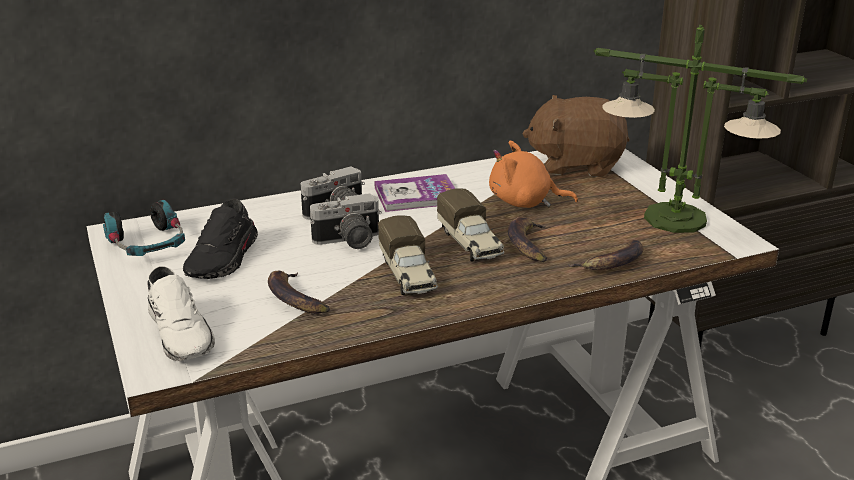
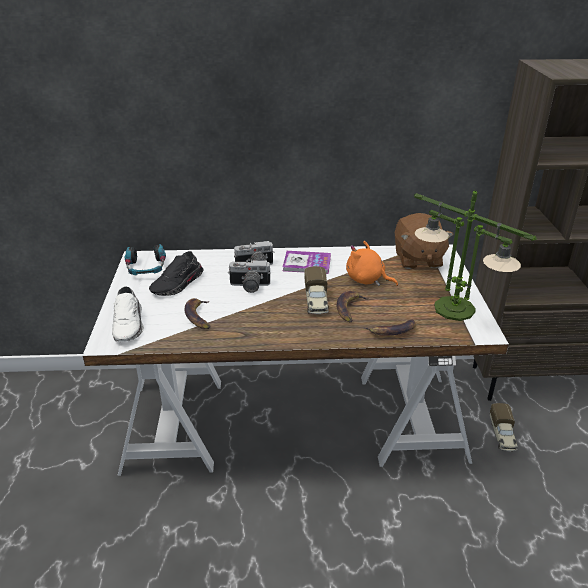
camera: 20 degrees right, 5 degrees up
toy truck [378,215,438,295] -> toy truck moved to [490,403,518,452]
brown plush toy [522,95,629,177] -> brown plush toy turned 120 degrees counterclockwise [395,213,453,269]

